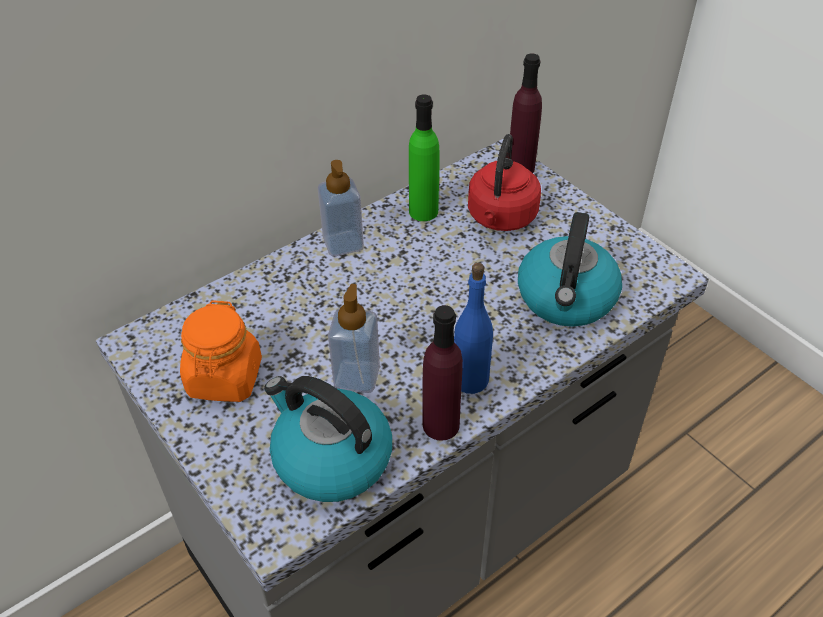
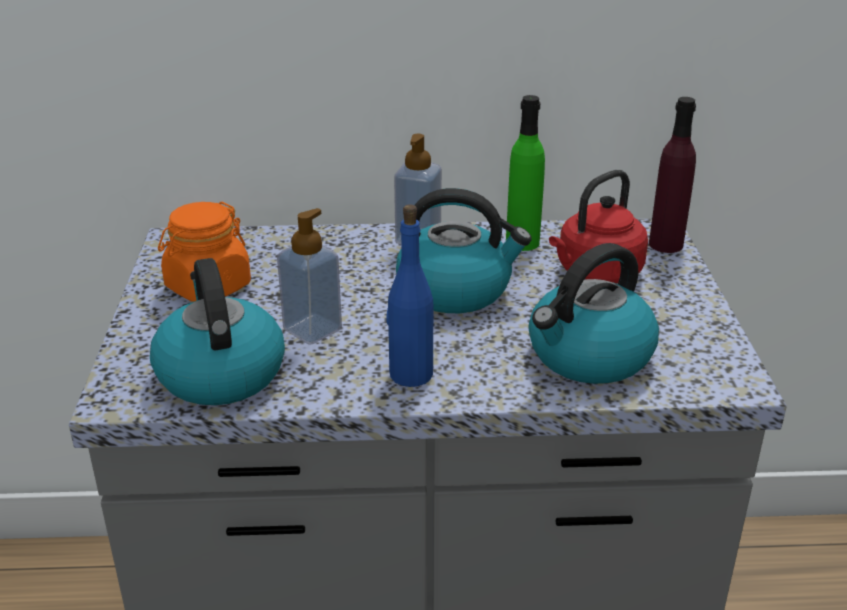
camera: 35 degrees right, 15 degrees down
purple bottle [423,305,463,441] -> none
none -> kettle [396,188,532,313]

